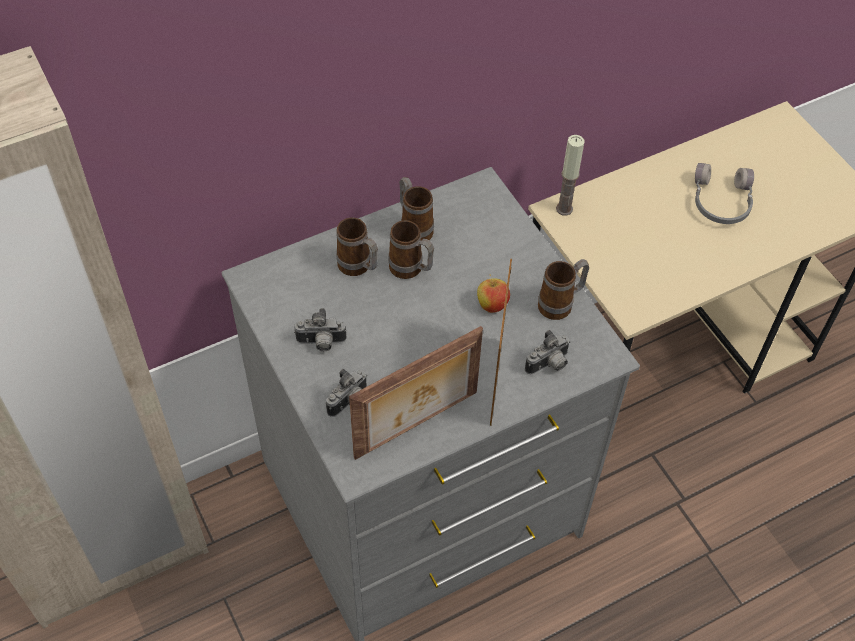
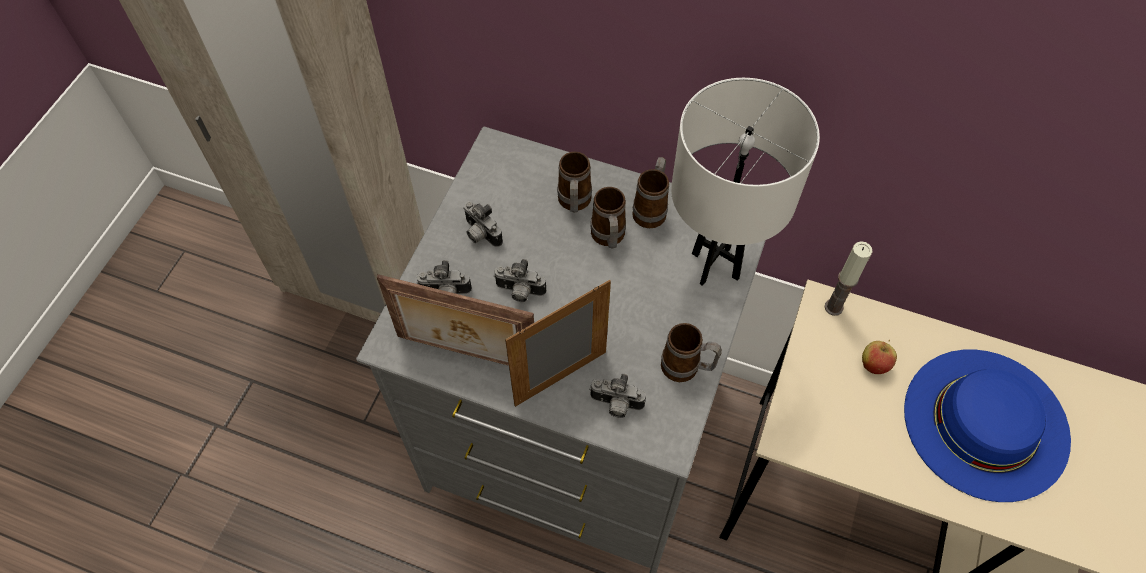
camera: 50 degrees right, 5 degrees up
apple [477,274,510,313] -> apple moved to [862,340,897,374]
grey headphones [695,163,754,224] -> blue hat [904,349,1071,502]
none -> camera [493,259,546,302]
none -> white table lamp [671,78,820,286]

